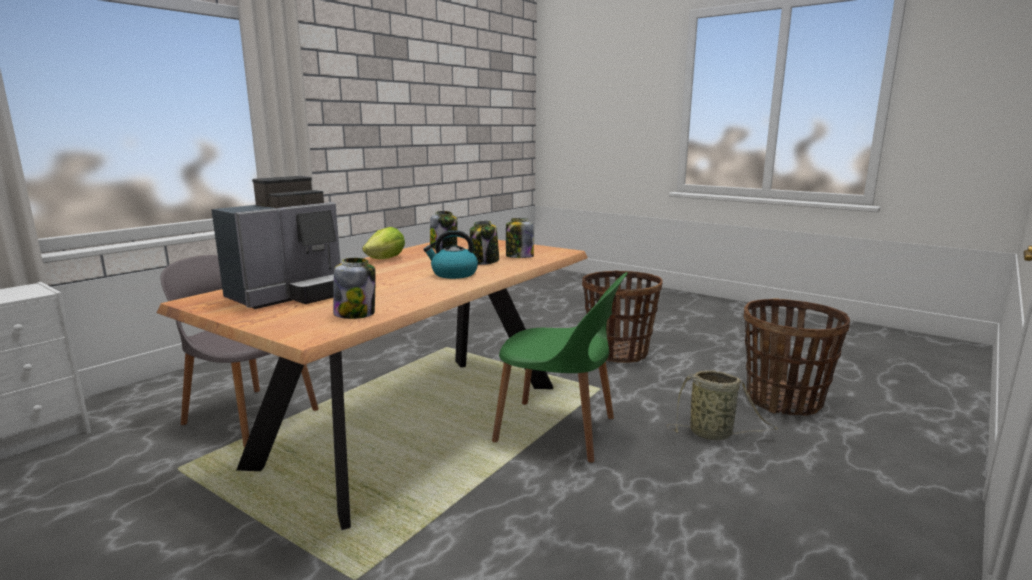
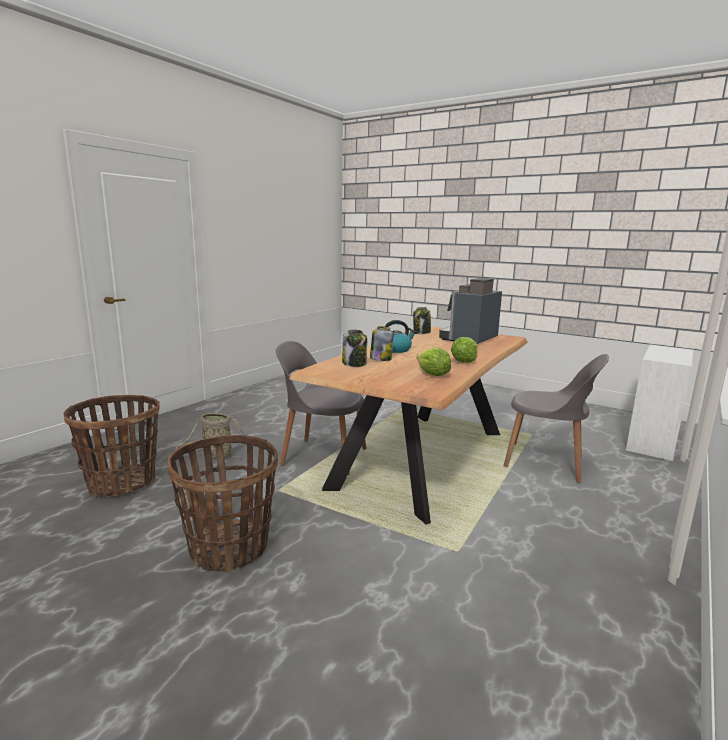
camera: 175 degrees right, 0 degrees up
jar [430,211,457,250] -> lettuce [417,347,451,376]
green chair [492,272,628,463] -> grey chair [276,341,367,475]

